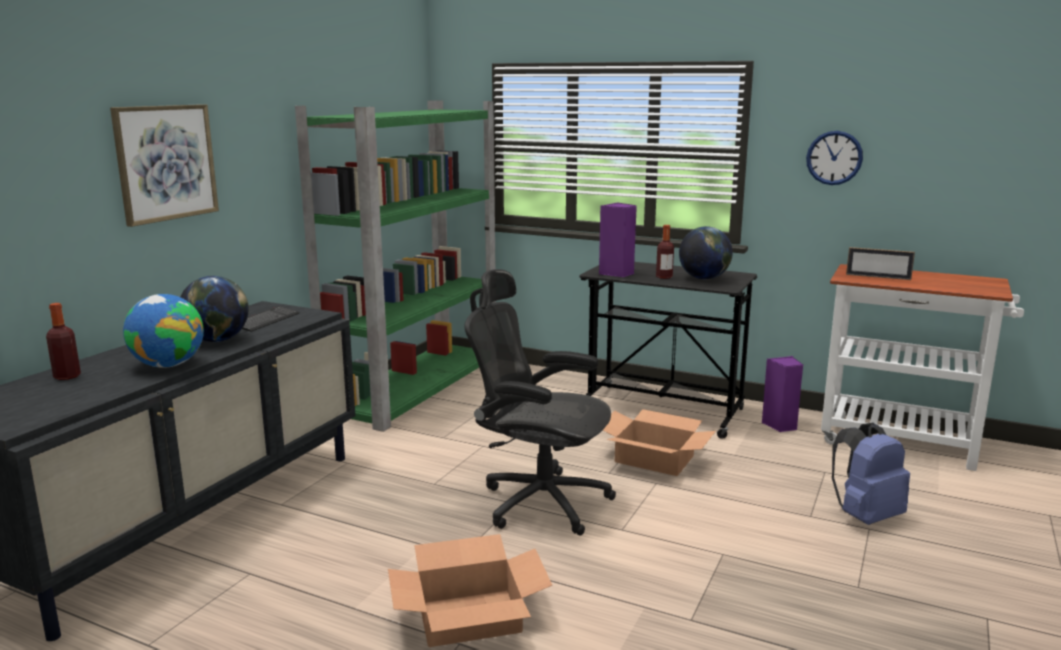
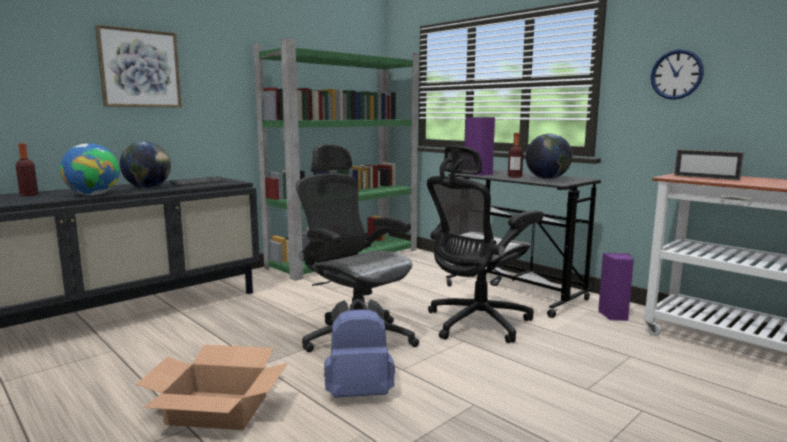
camera: 20 degrees right, 5 degrees down
cardboard box [603,409,716,476] -> office chair [427,146,543,343]
blue backpack [832,423,910,525] -> blue backpack moved to [324,299,395,398]

